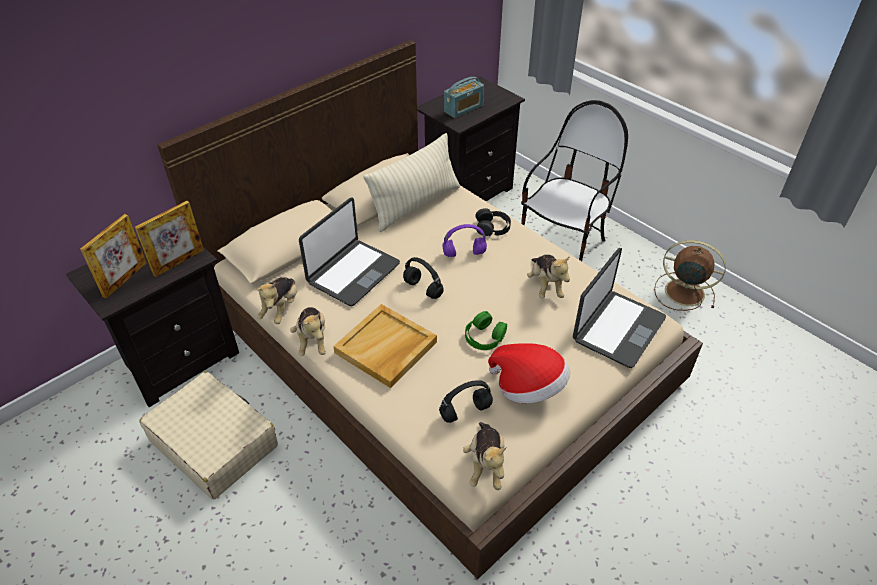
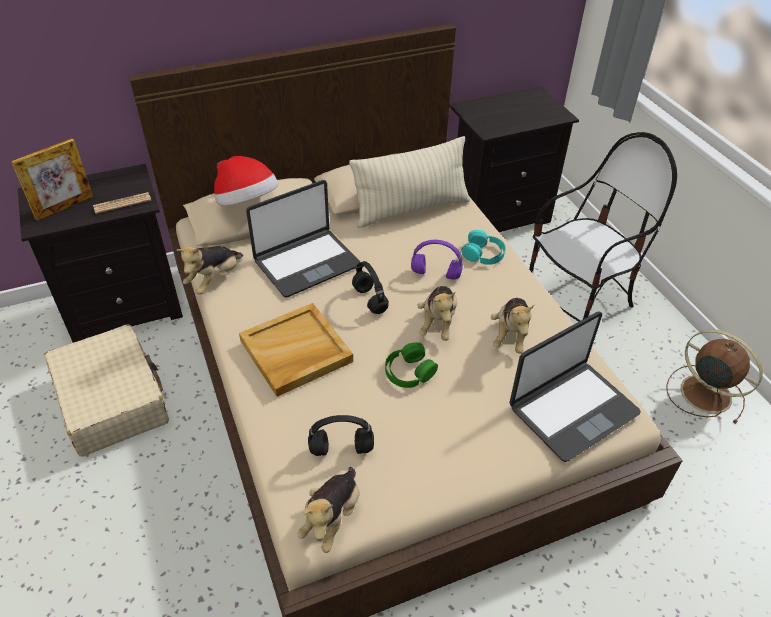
camera: 20 degrees right, 0 degrees up
picture frame [135,201,204,277] -> newspaper [93,192,151,214]
plush toy [290,307,326,356] -> plush toy moved to [418,286,457,341]
radio [444,77,484,118] -> none
black headphones [475,208,511,236] -> turquoise headphones [461,230,505,265]
hat [488,343,570,403] -> hat moved to [214,156,278,205]

